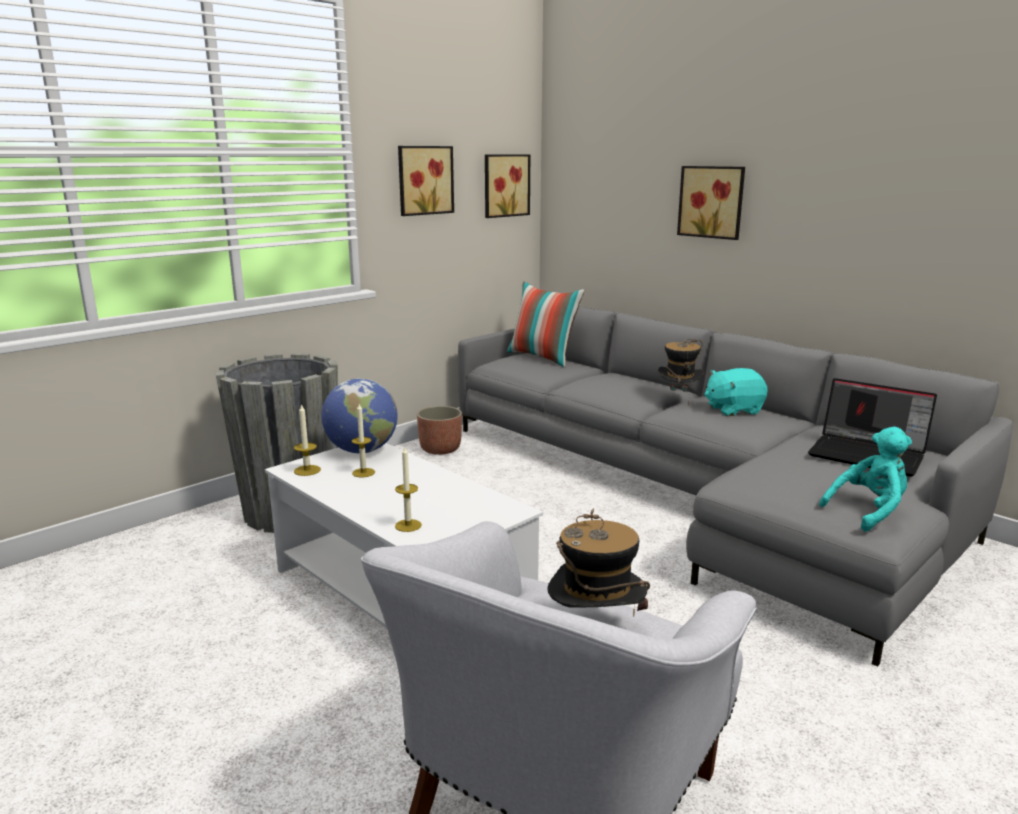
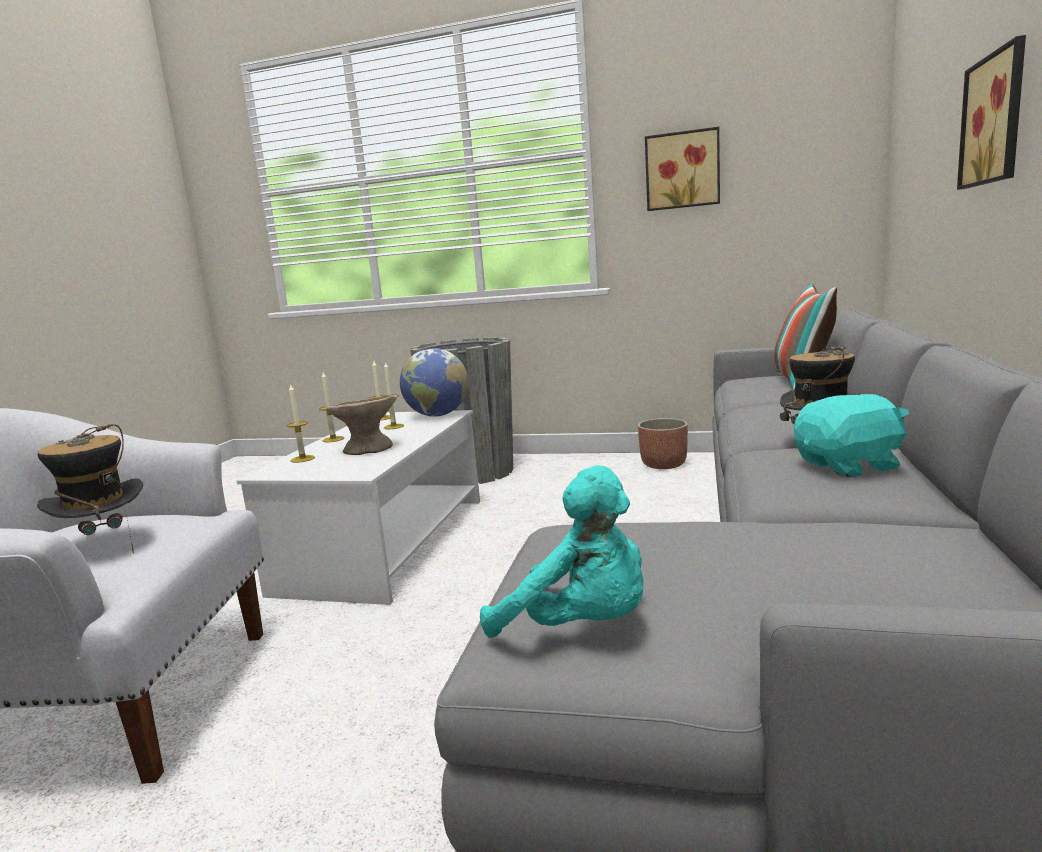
camera: 60 degrees right, 5 degrees down
picture [485,154,530,218] -> none
turquoise plush toy [704,368,768,416] -> turquoise plush toy turned 120 degrees clockwise [794,394,909,478]
laptop [808,378,937,477] -> none
none -> candle [319,372,344,442]
none -> beige bowl [326,395,397,455]

